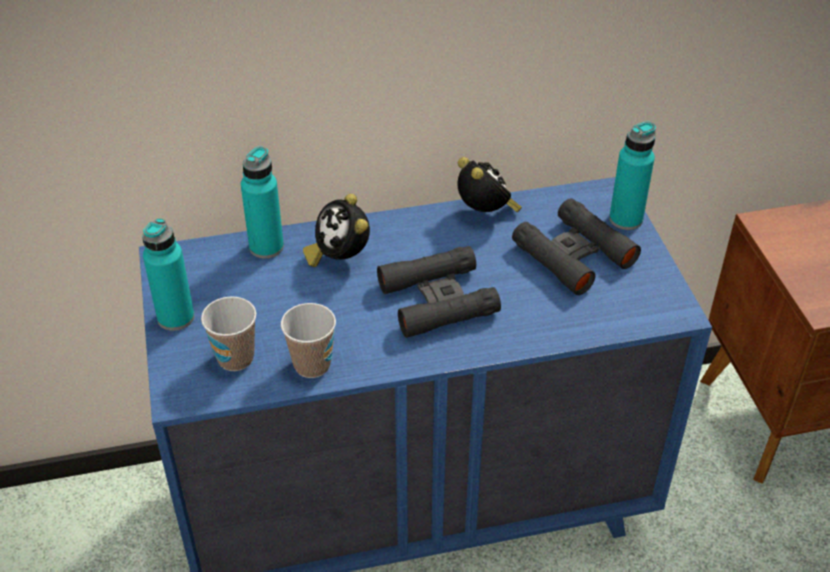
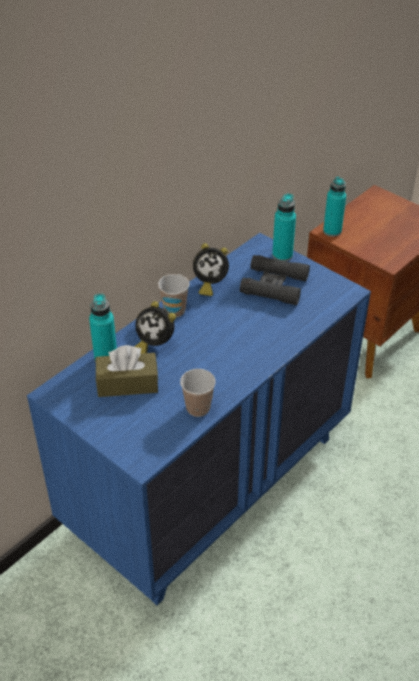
camera: 35 degrees left, 0 degrees up
turquoise bottle [142,218,194,331] -> turquoise bottle moved to [323,177,346,237]
cup [201,297,256,371] -> cup moved to [158,274,190,317]
black binoculars [377,246,501,338] -> none
alarm clock [458,157,522,213] -> alarm clock turned 150 degrees clockwise [193,243,229,296]
none -> brown tissue box [96,345,158,397]

